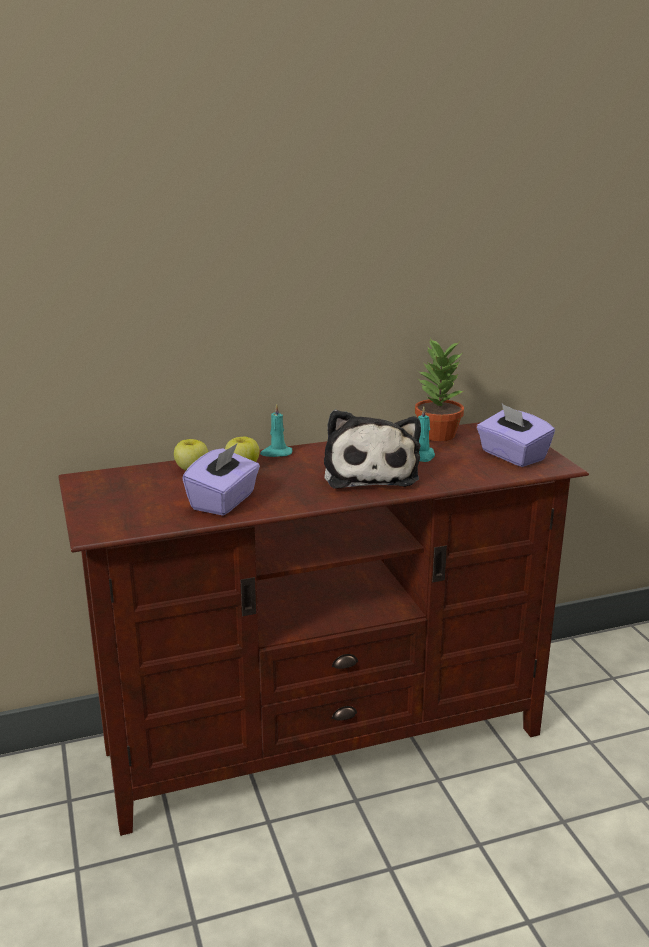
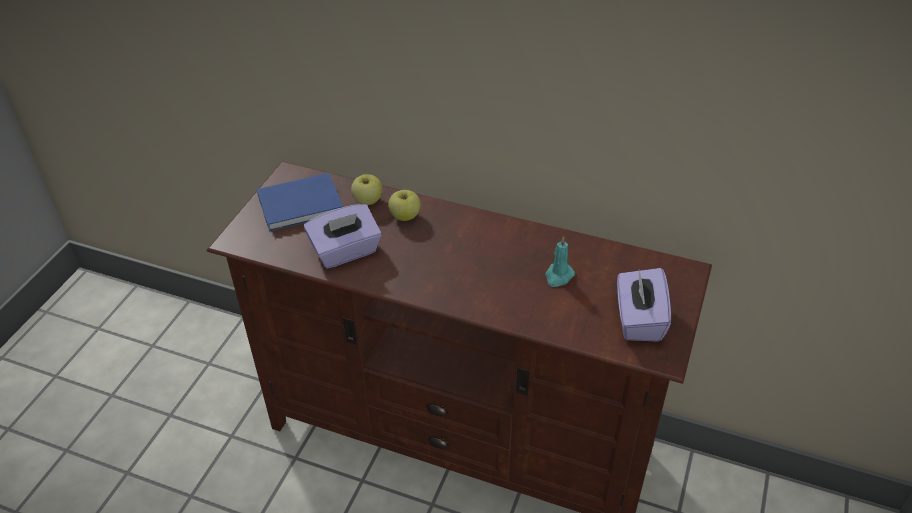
camera: 40 degrees right, 20 degrees up
turquoise candle [260,404,292,457] -> none
plush toy [324,410,421,489] -> none
potted plant [415,338,464,441] -> none
none -> blue book [257,173,343,232]

